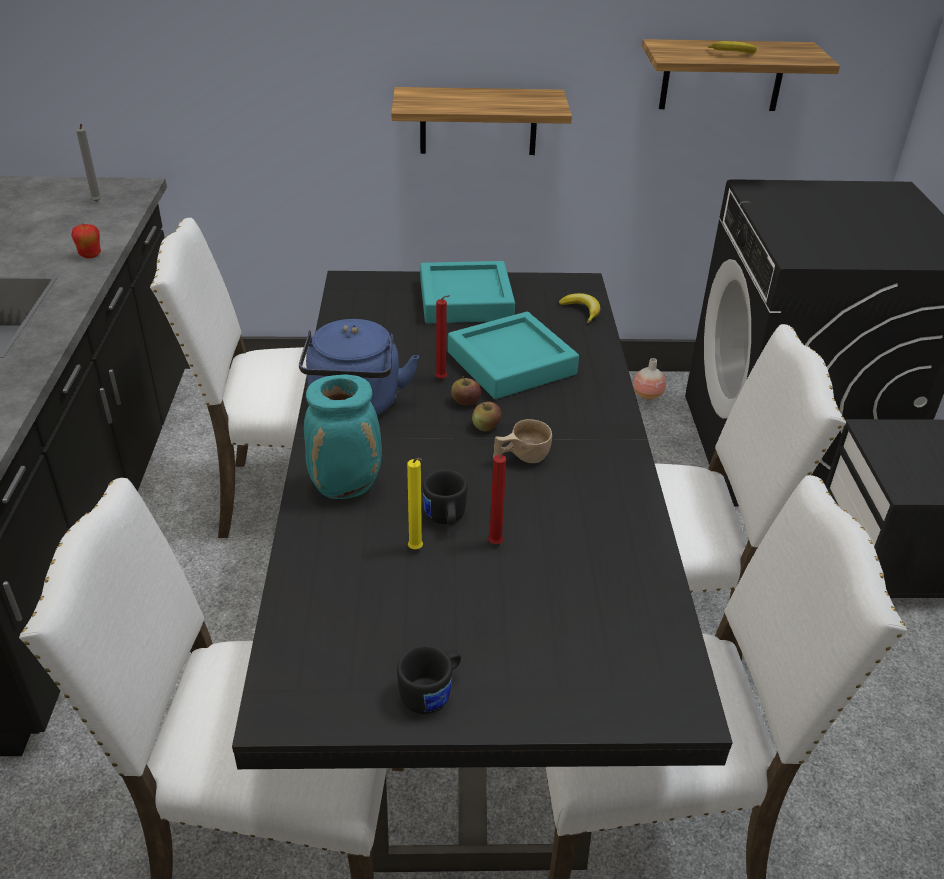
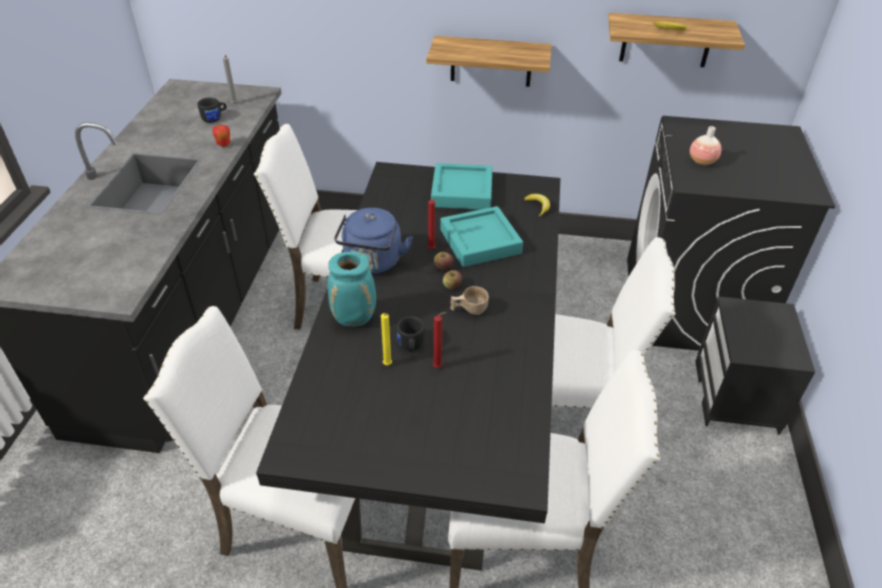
camera: 10 degrees right, 5 degrees up
black mug [397,645,461,714] -> black mug moved to [197,98,227,123]
vase [633,358,666,400] -> vase moved to [690,126,721,165]

